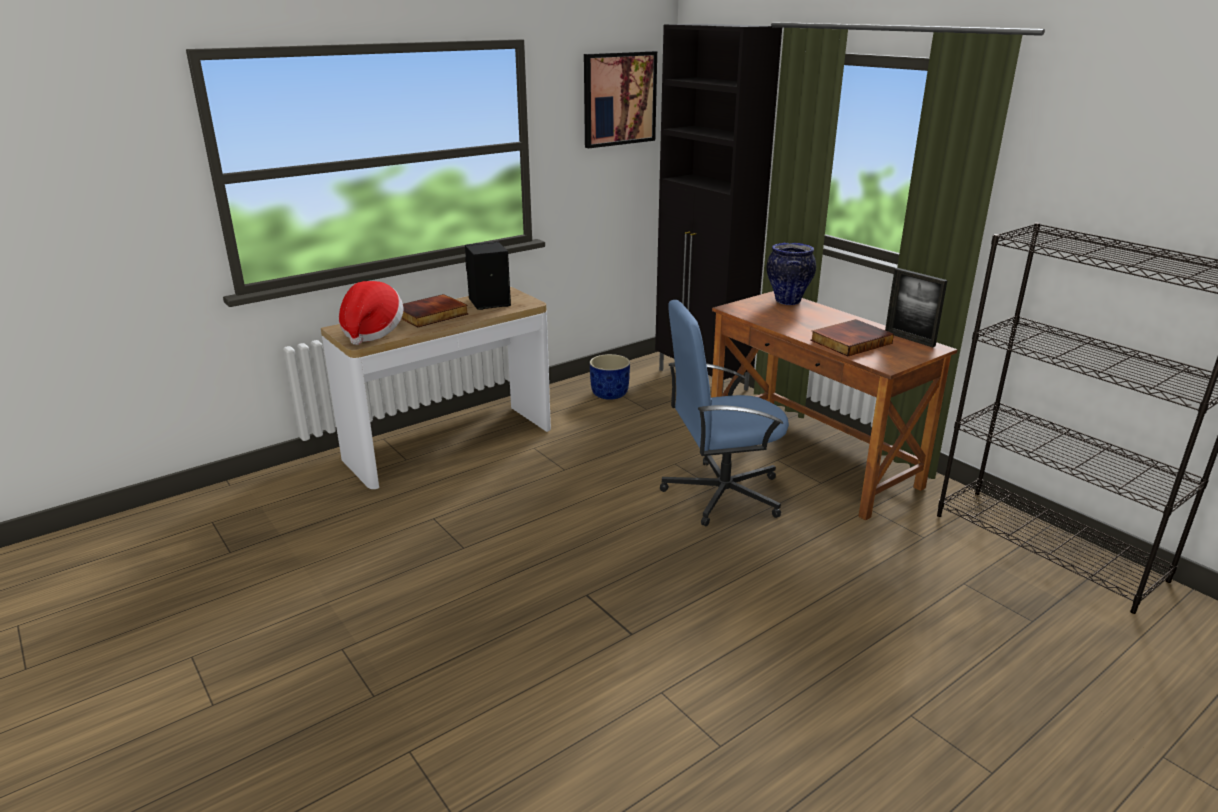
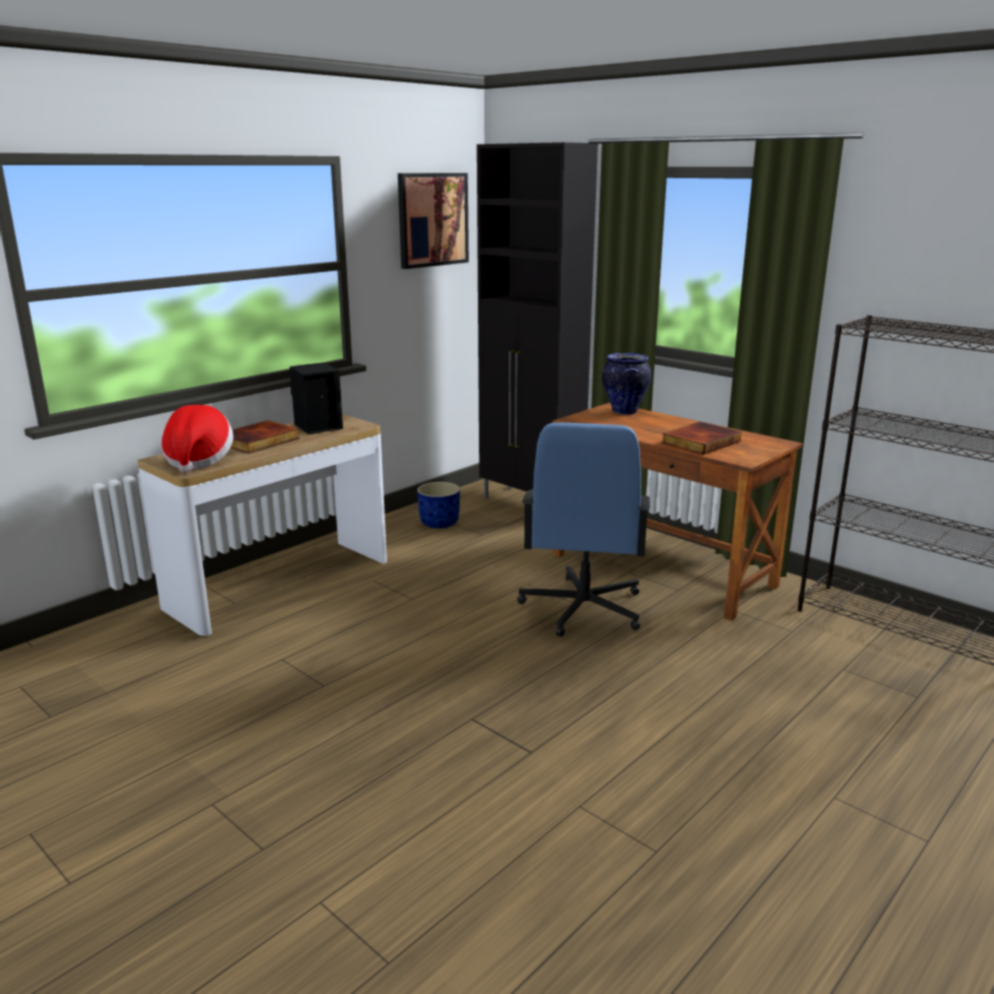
camera: 10 degrees left, 5 degrees down
blue office chair [660,300,789,526] -> blue office chair turned 60 degrees counterclockwise [517,423,650,637]
picture frame [885,268,948,347] -> none

